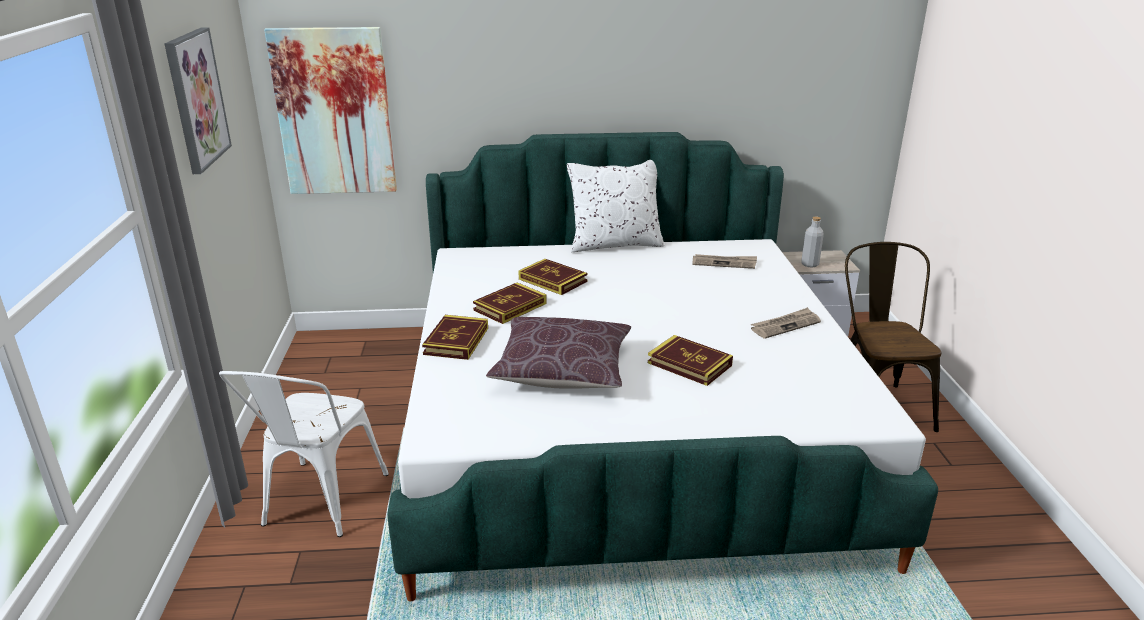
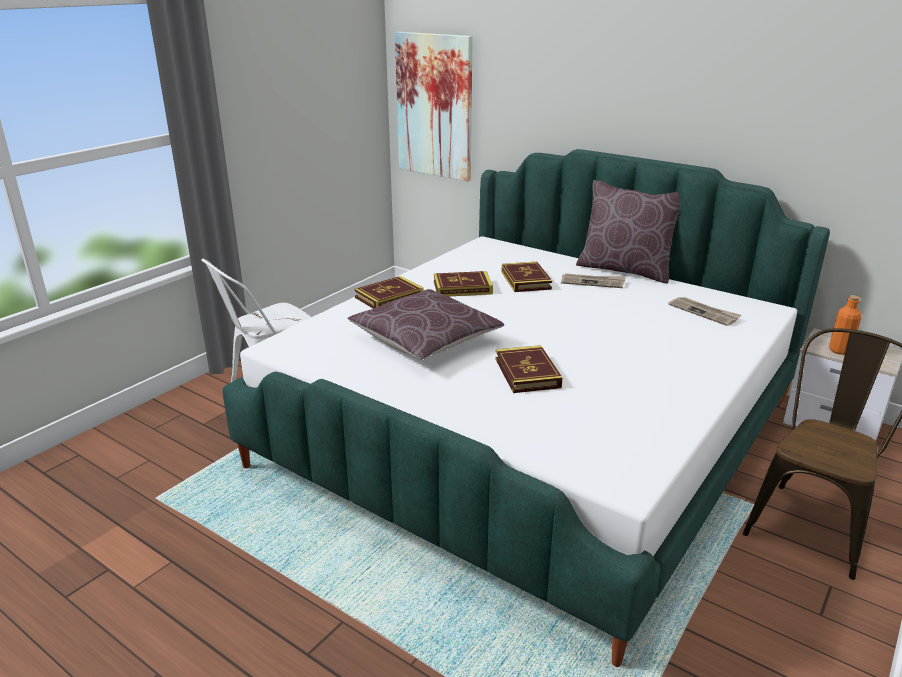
camera: 40 degrees right, 0 degrees up
picture [164,27,232,174] -> none
white pillow [567,160,664,252] -> brown pillow [576,180,680,283]
newspaper [751,307,821,339] -> newspaper moved to [561,273,626,288]
grey bottle [801,216,824,267] -> orange bottle [829,295,861,355]

